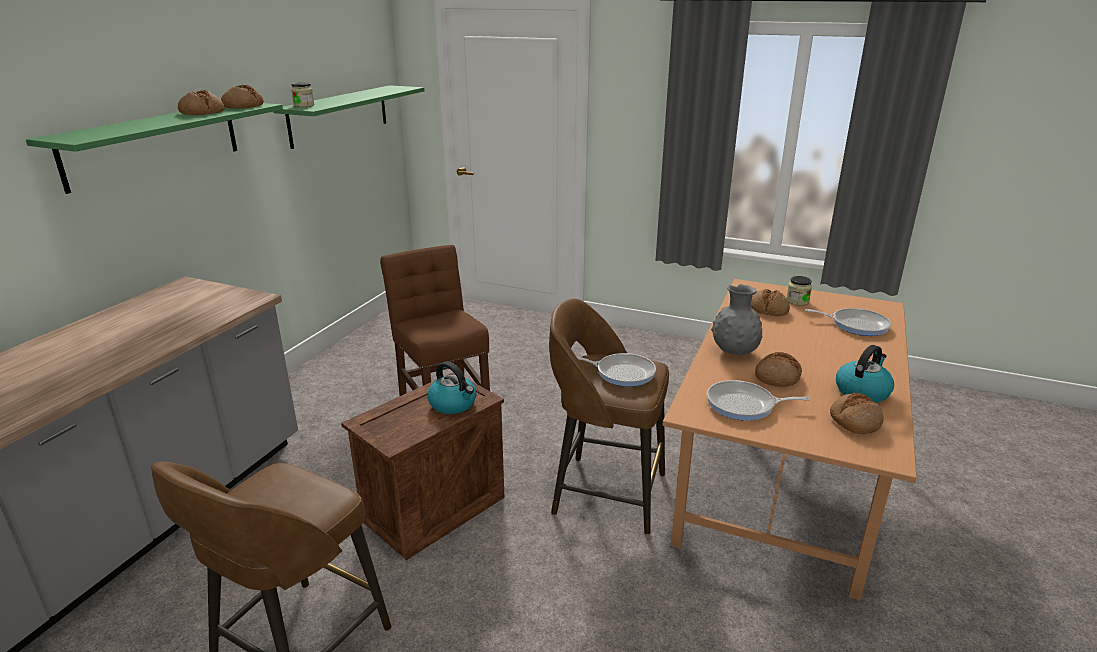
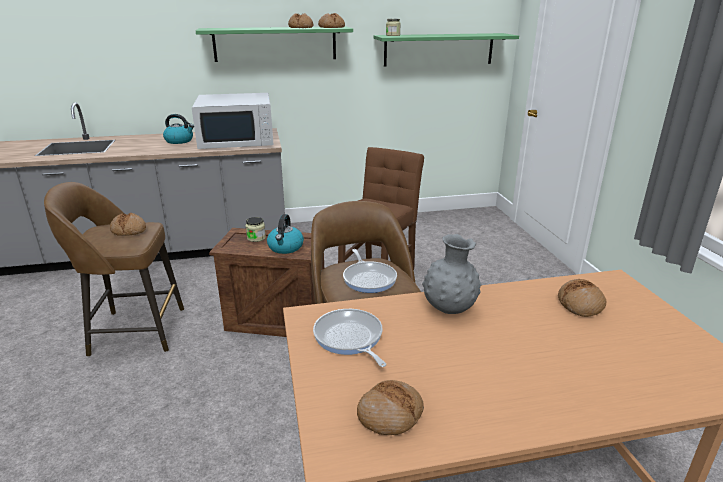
camera: 55 degrees right, 0 degrees up
bread [755,352,802,387] -> bread moved to [110,213,146,236]
jar [787,276,812,306] -> jar moved to [246,217,266,242]
frying pan [805,308,891,336] -> none
kettle [836,345,894,403] -> kettle moved to [163,114,194,144]
none -> white microwave [192,93,273,149]

